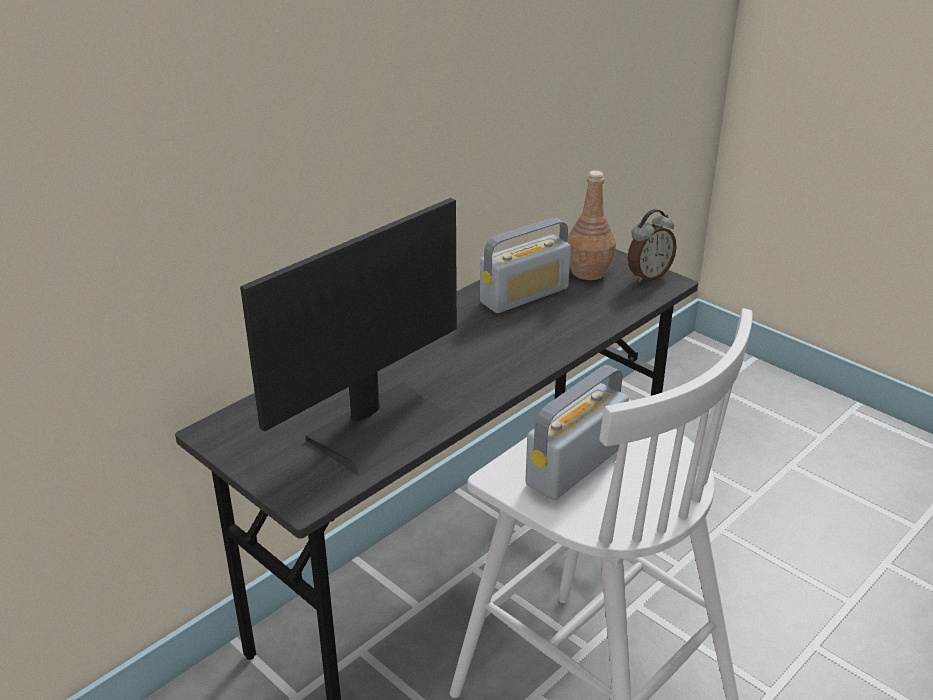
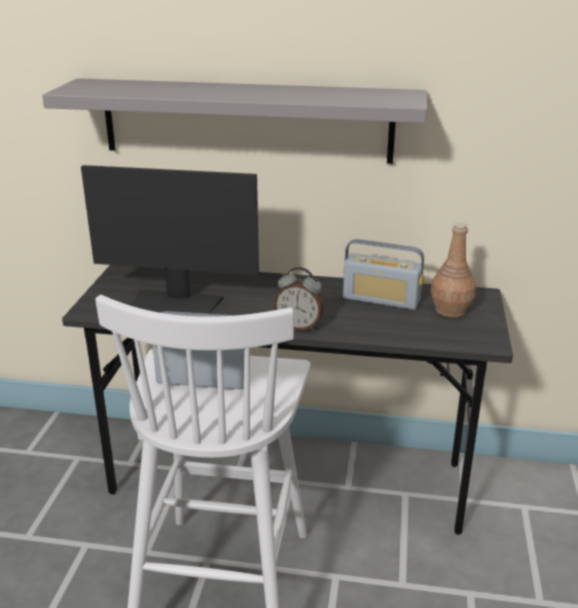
camera: 55 degrees right, 5 degrees down
alarm clock [628,209,677,283] -> alarm clock moved to [274,267,324,331]
none -> grey shelf [42,78,427,164]

